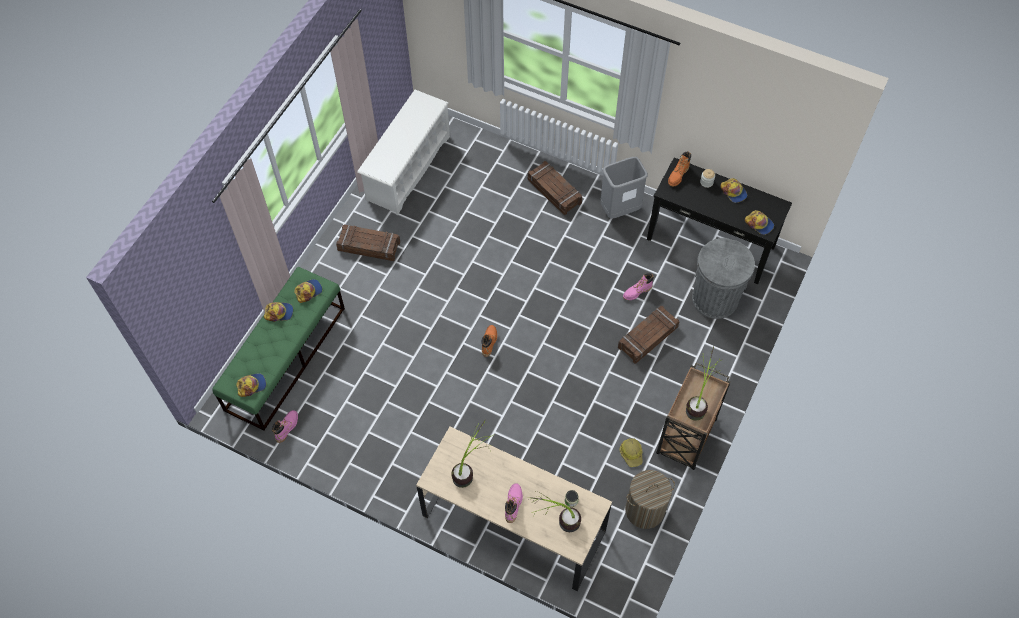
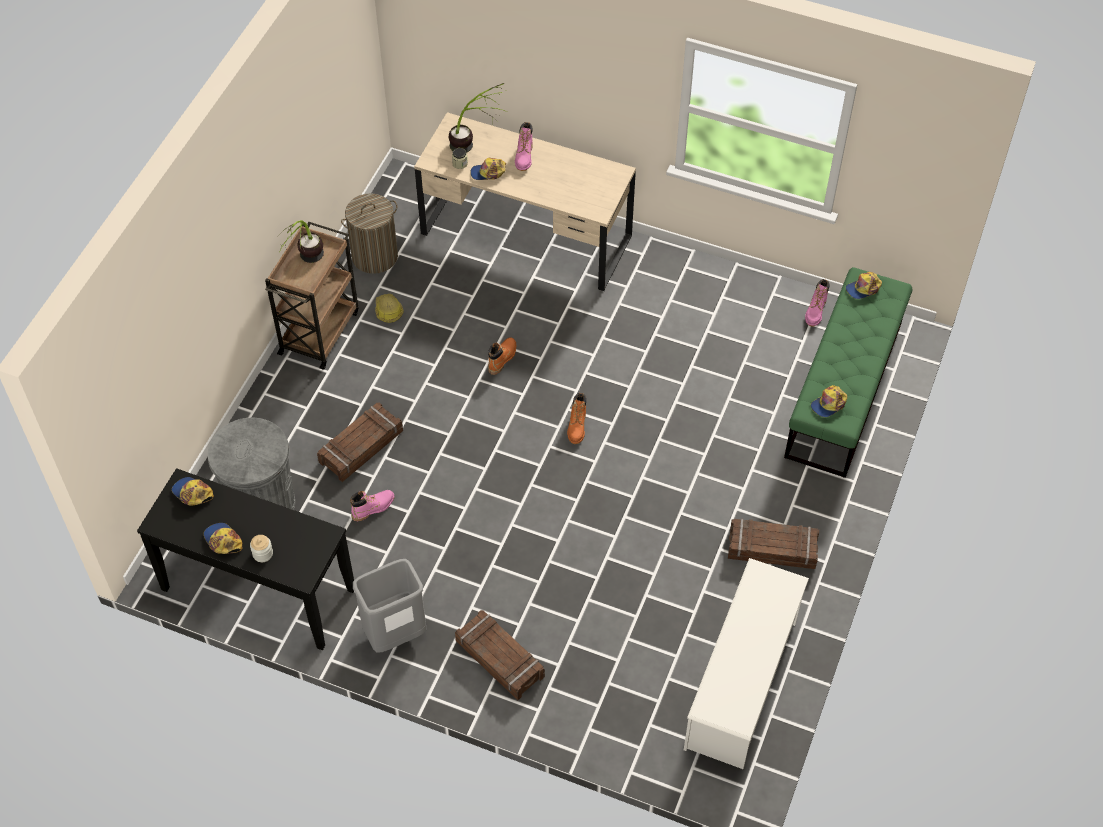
camera: 175 degrees right, 5 degrees down
cap [264,302,293,322] -> cap moved to [470,158,506,180]
potted plant [451,419,495,488] -> none
orange boot [668,151,691,186] -> orange boot moved to [488,337,516,375]

